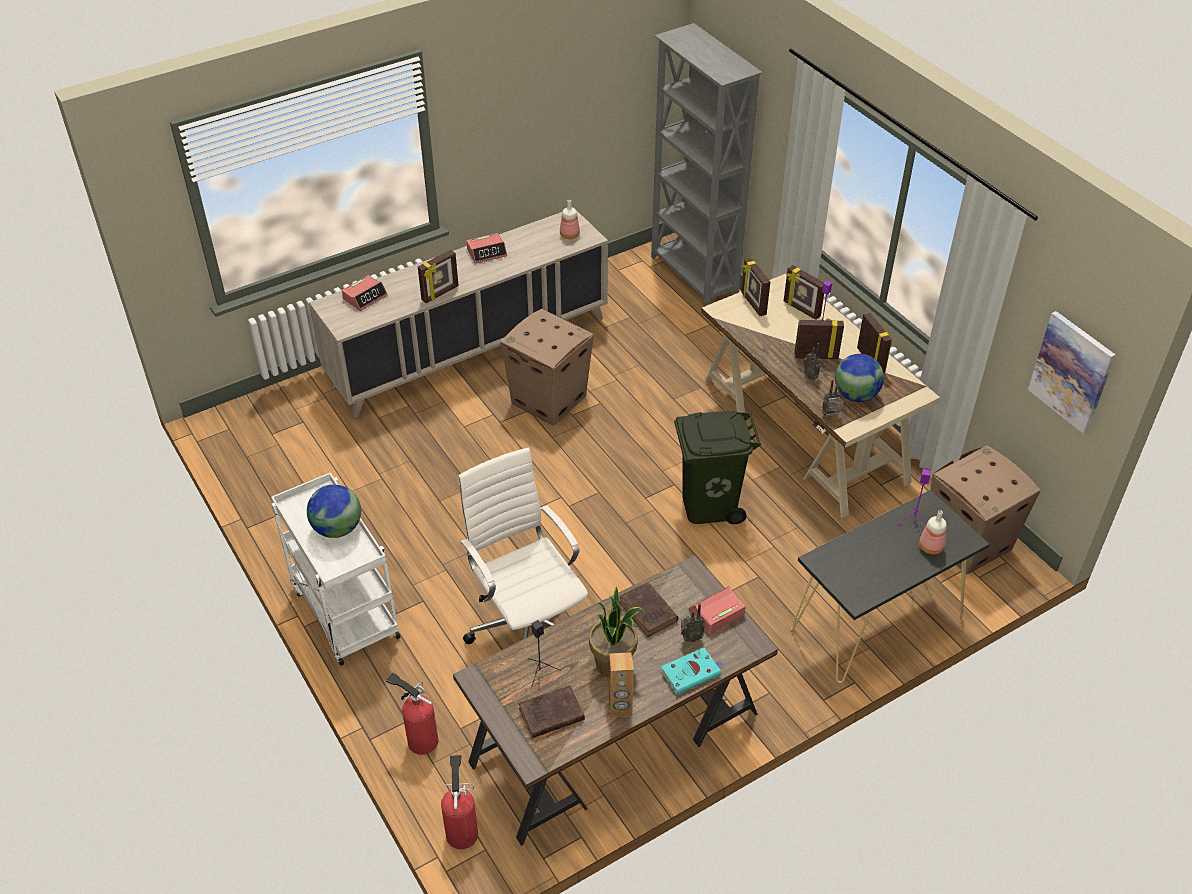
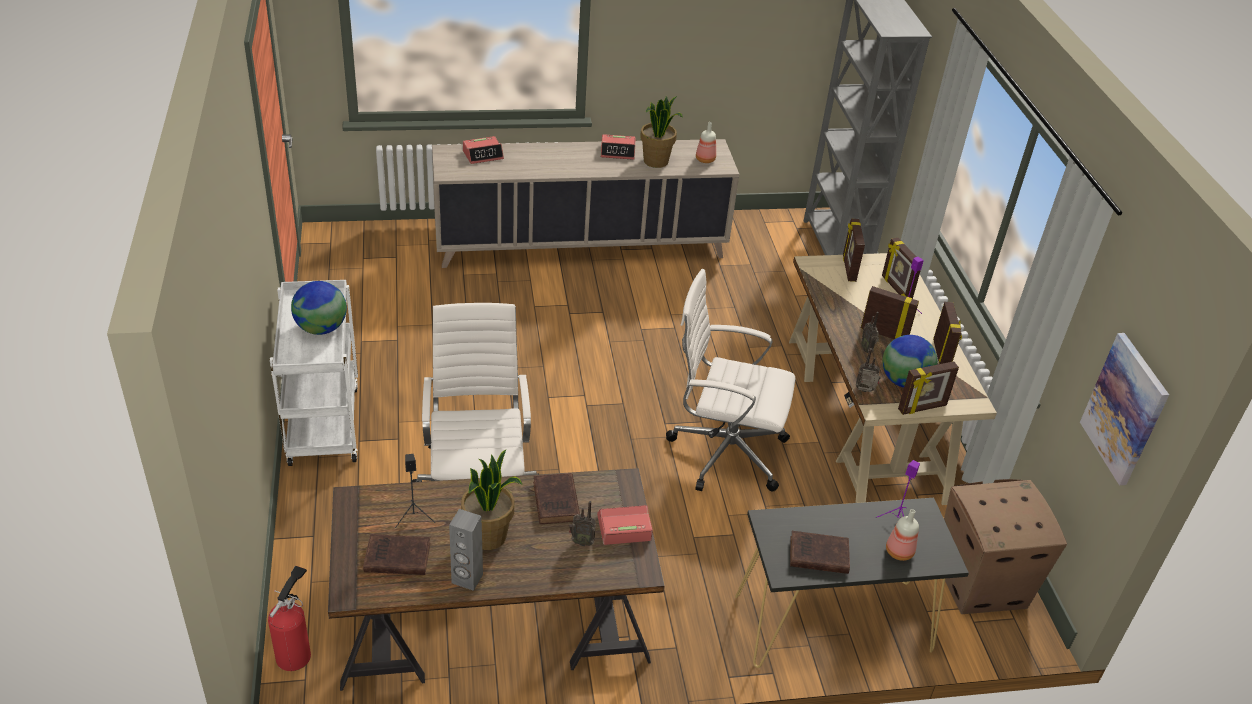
camera: 20 degrees right, 5 degrees down
fire extinguisher [386,672,438,755] -> none
picture frame [418,250,459,303] -> picture frame moved to [898,361,959,415]
cardboard box [500,309,594,426] -> none
brown speaker [609,652,634,717] -> grey speaker [449,509,483,591]
turquoise book [661,648,723,695] -> none
green trash can [674,411,761,524] -> white office chair [666,269,795,491]
none -> potted plant [640,96,683,168]
none -> brown book [790,531,850,574]

